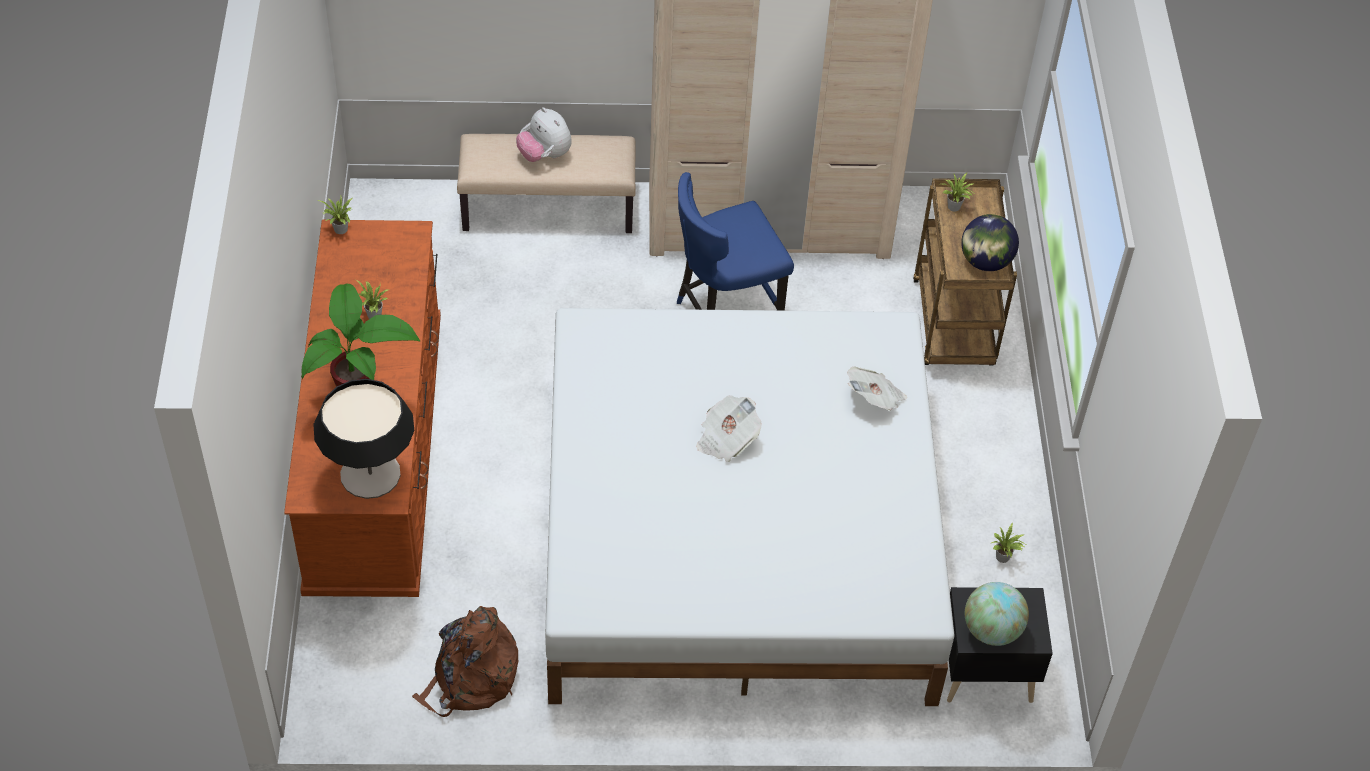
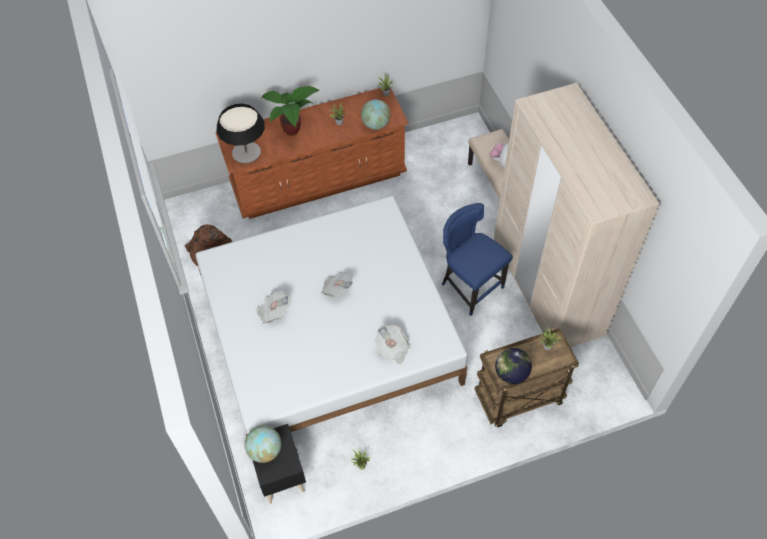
camera: 75 degrees right, 5 degrees up
none -> newspaper [256,291,290,324]
none -> globe [361,99,391,130]

